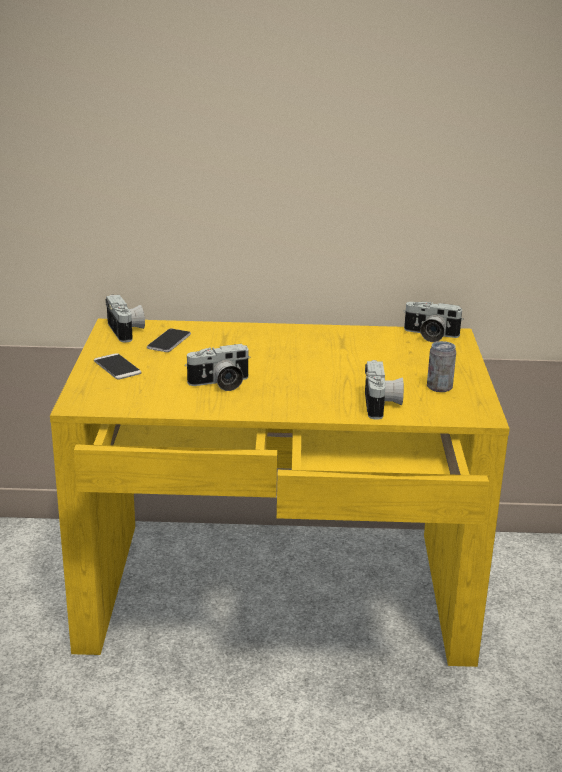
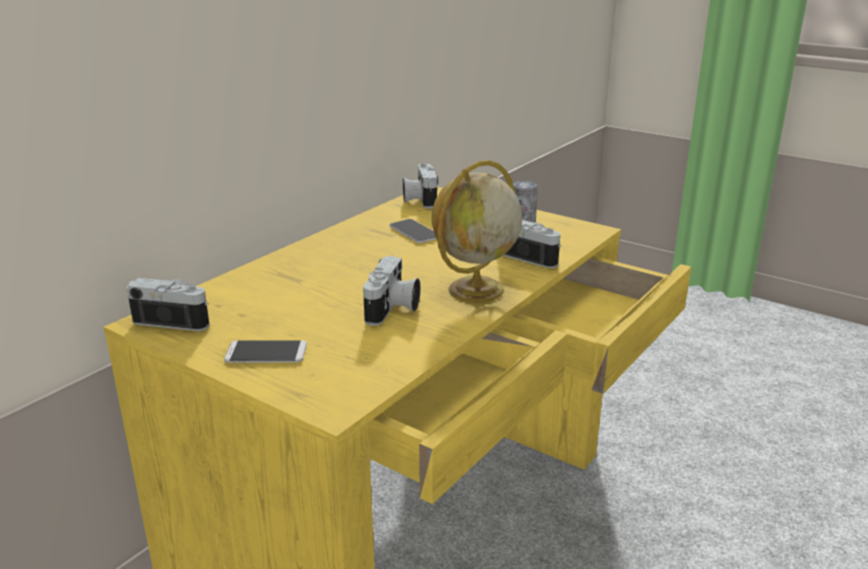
camera: 55 degrees left, 0 degrees up
phone [147,329,191,352] -> phone moved to [389,219,436,243]
camera [403,302,464,342] -> camera turned 120 degrees clockwise [403,164,438,208]
none -> globe [432,160,522,302]

